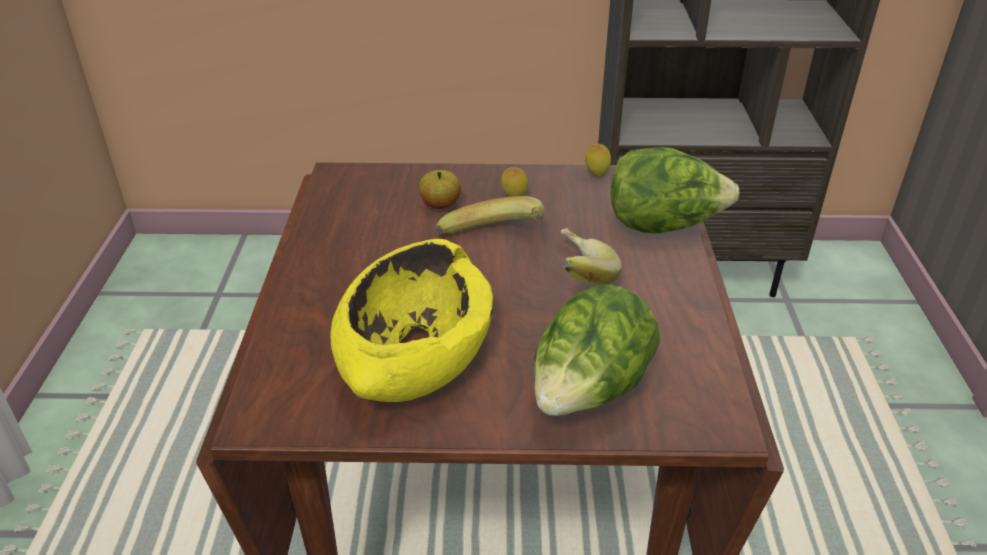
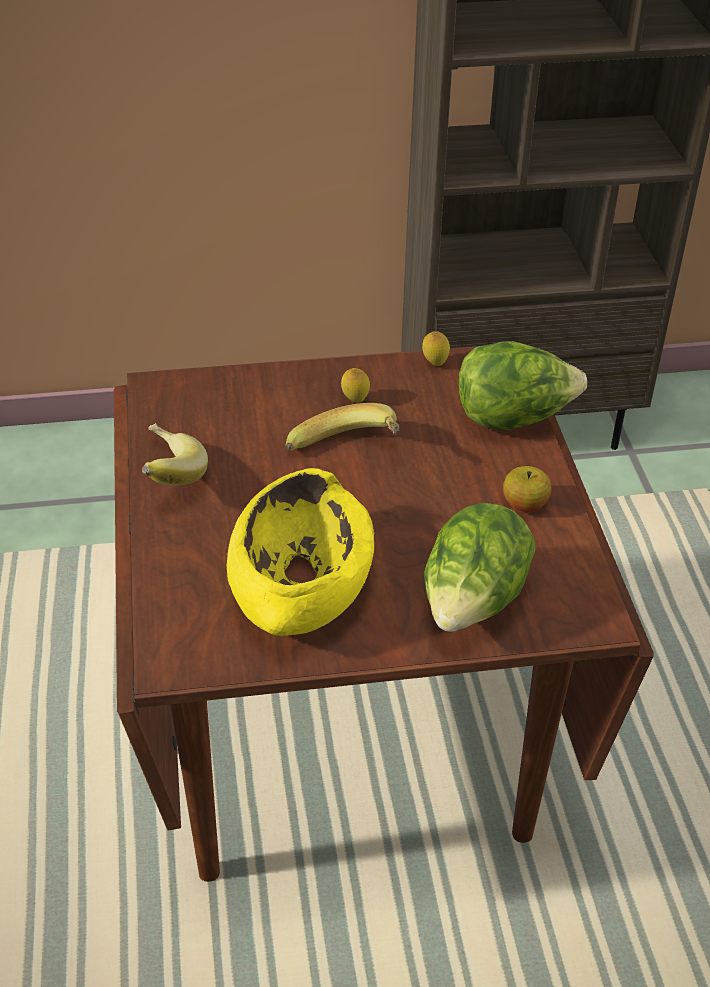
camera: 10 degrees left, 5 degrees up
apple [419,170,461,209] -> apple moved to [503,466,552,512]
banana [560,228,622,286] -> banana moved to [142,423,208,486]

